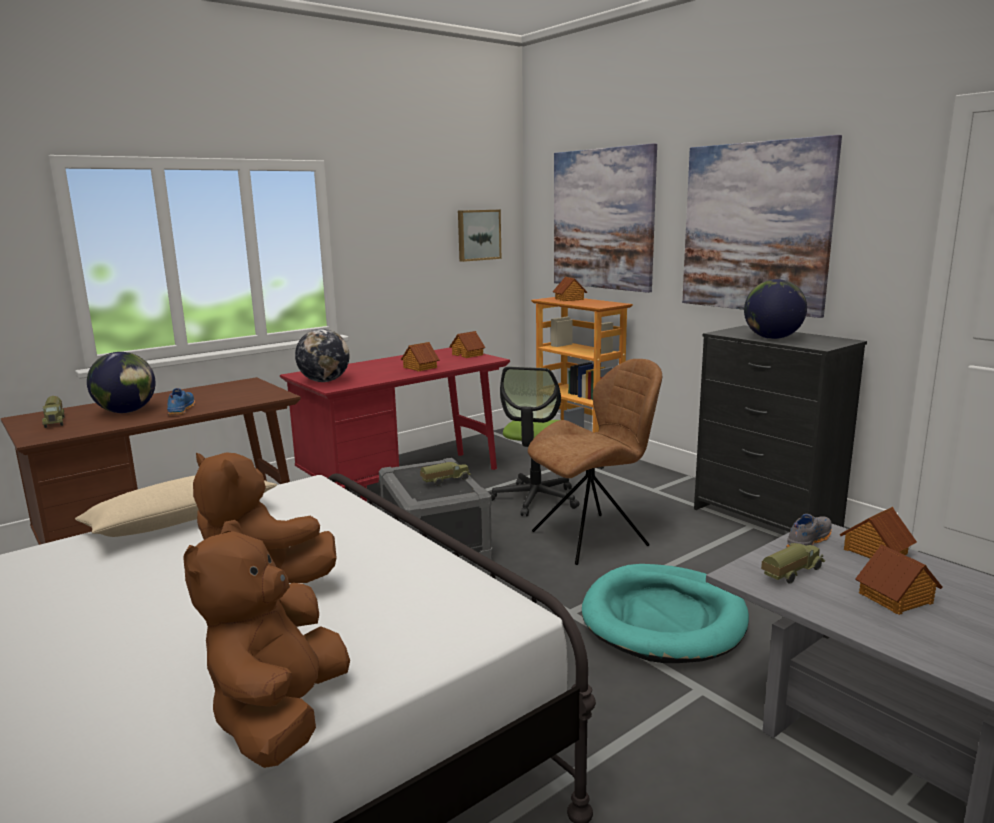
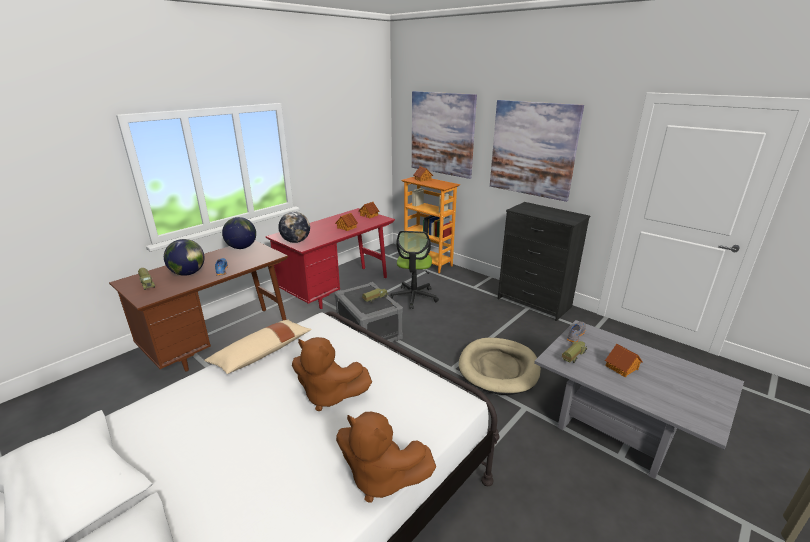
camera: 10 degrees left, 10 degrees up
brown plush toy [183,520,350,768] -> brown plush toy turned 60 degrees counterclockwise [336,412,436,502]
picture [458,210,501,262] -> none
brown chair [528,359,662,565] -> none
turquoise dog bed [582,564,749,663] -> beige dog bed [459,338,541,395]
globe [744,279,807,339] -> globe moved to [222,217,256,249]
toy house [840,507,917,559] -> none

